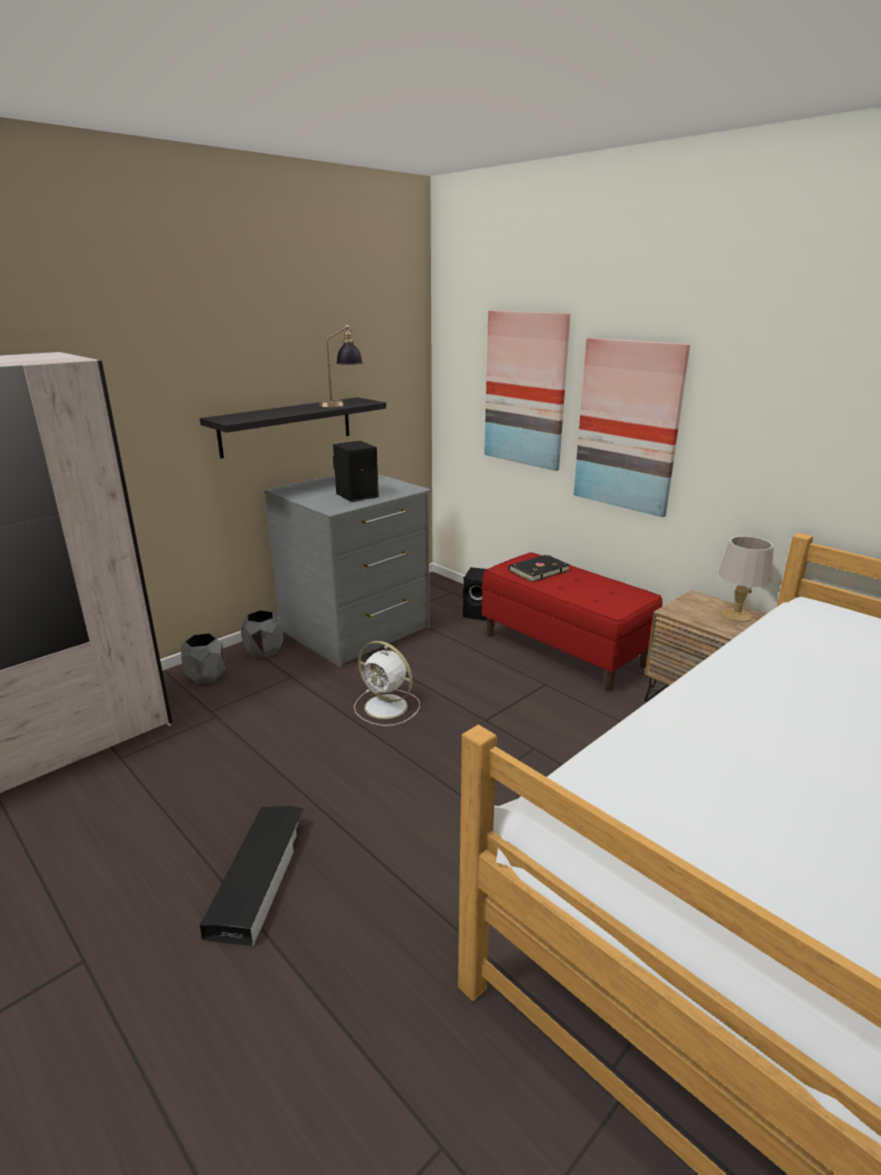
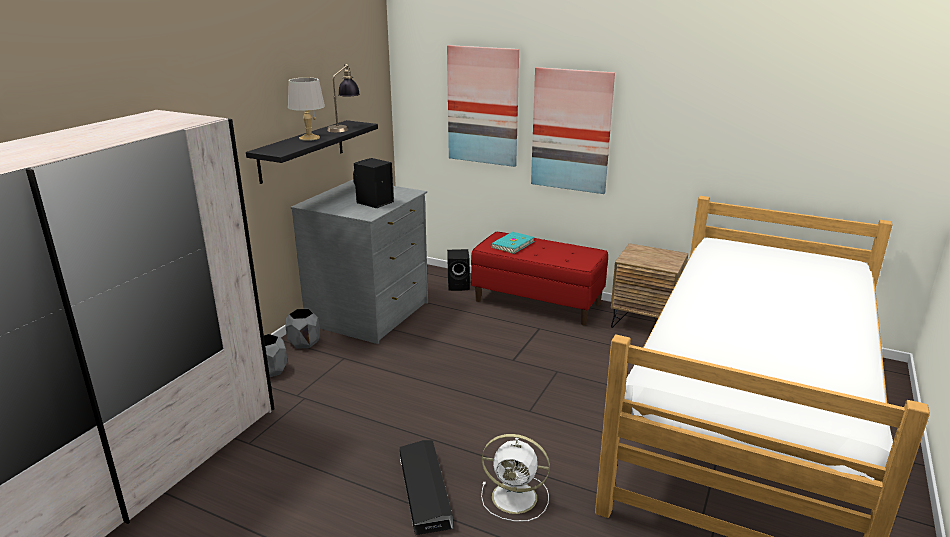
camera: 20 degrees left, 0 degrees up
white fan [354,641,420,726] -> white fan moved to [481,434,550,522]
black book [509,555,570,582] -> turquoise book [491,232,535,254]
grey table lamp [718,536,774,622] -> grey table lamp moved to [288,78,325,141]

